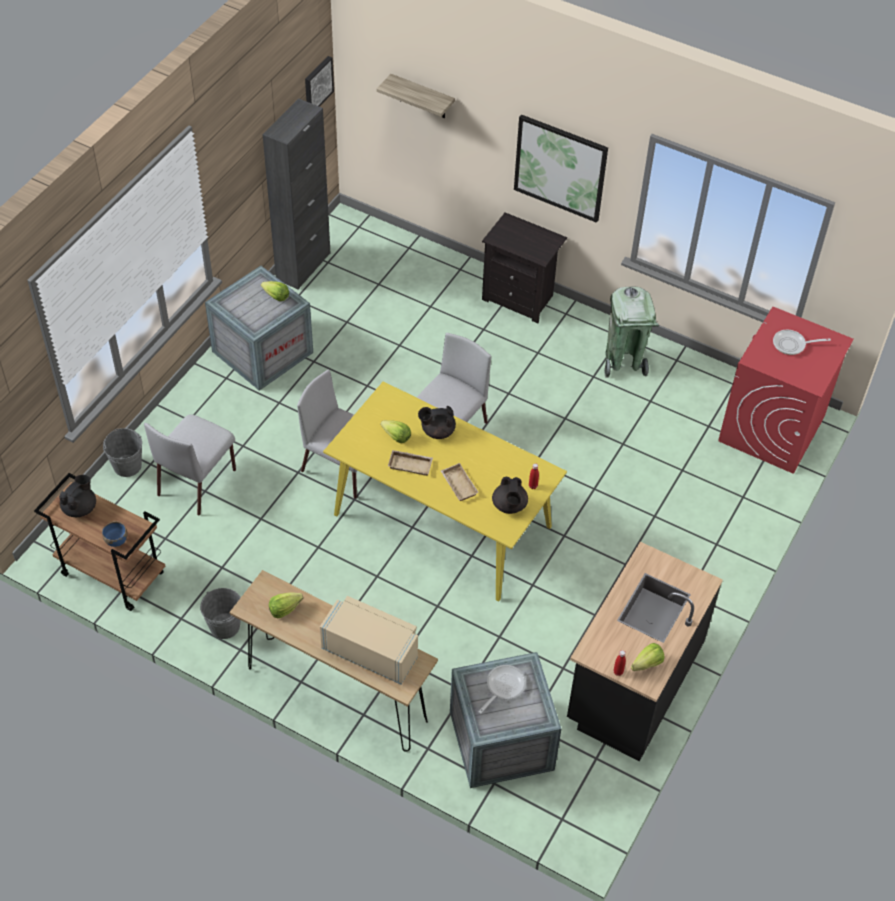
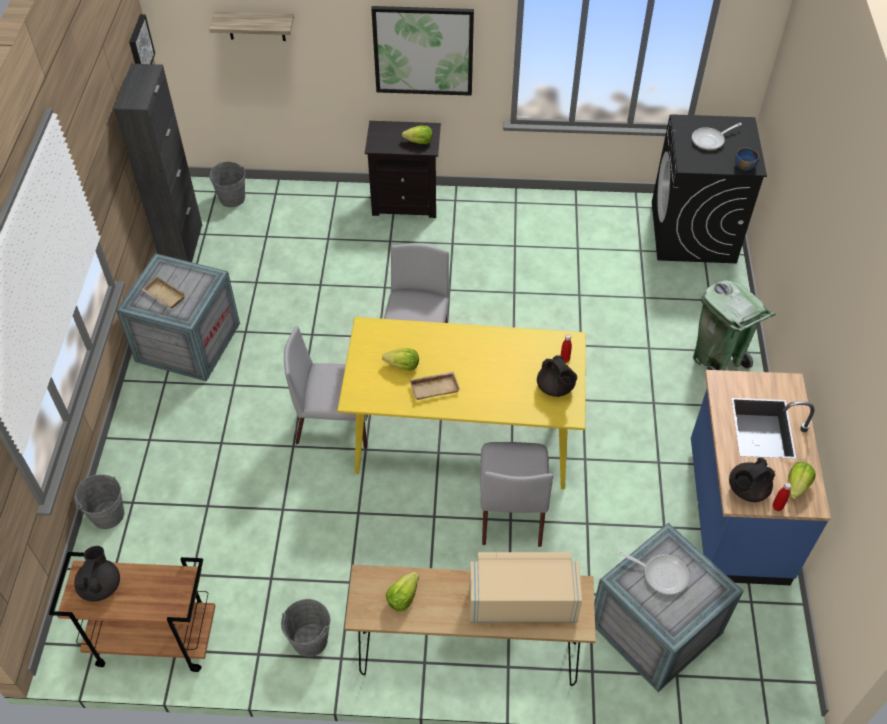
camera: 25 degrees left, 0 degrees up
blue bowl [102,521,128,547] -> blue bowl moved to [735,147,759,171]
grey chair [144,414,236,515] -> grey chair moved to [480,442,553,547]
lettuce [261,281,289,301] -> lettuce moved to [402,126,432,144]
black teapot [418,406,456,439] -> black teapot moved to [729,458,775,502]
beige tray [441,463,478,501] -> beige tray moved to [142,276,186,308]
frying pan [478,665,526,714] -> frying pan turned 105 degrees clockwise [617,551,689,594]
black counter [567,542,723,761] -> blue counter [691,370,831,585]
green trash can [604,287,659,378] -> green trash can moved to [693,280,776,377]
red washing machine [718,307,854,474] -> black washing machine [652,114,767,263]
none -> grey bucket [209,162,245,207]

